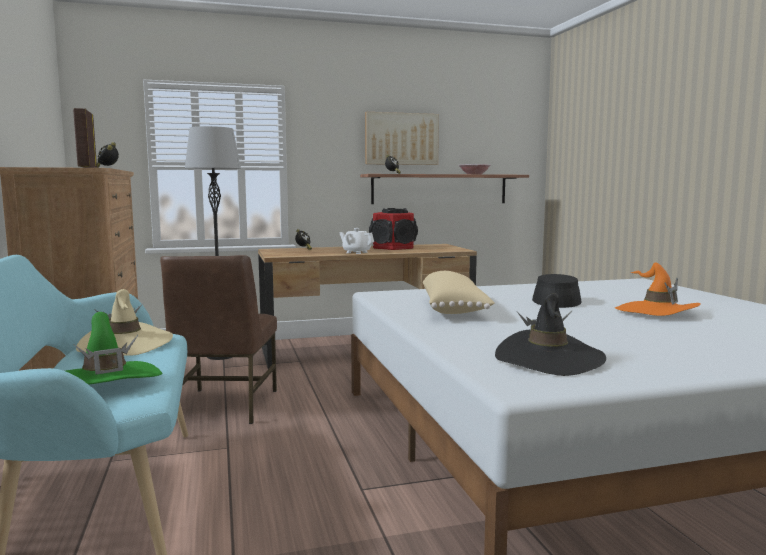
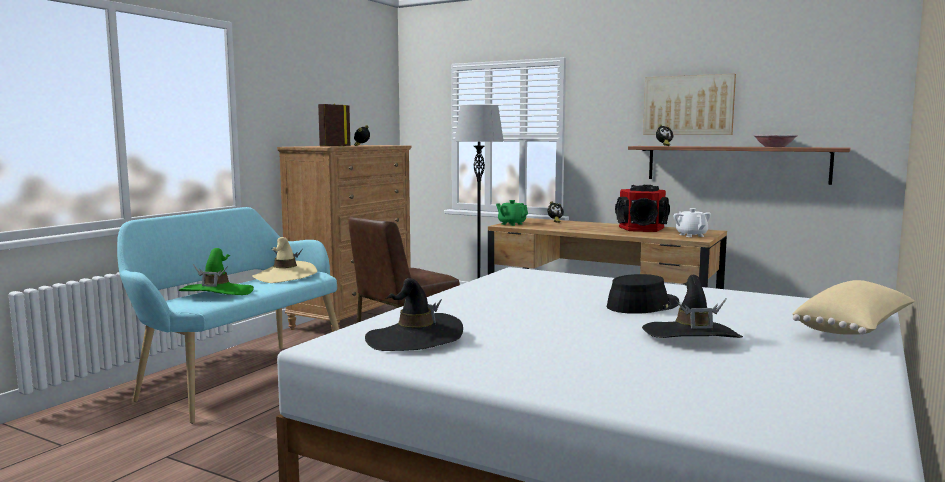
camera: 45 degrees right, 0 degrees up
white teapot [339,228,374,254] -> white teapot moved to [673,208,711,237]
beige pillow [423,271,495,314] -> beige pillow moved to [793,280,915,335]
orange hat [615,262,701,316] -> black hat [642,275,743,338]
none -> green teapot [496,200,528,226]

